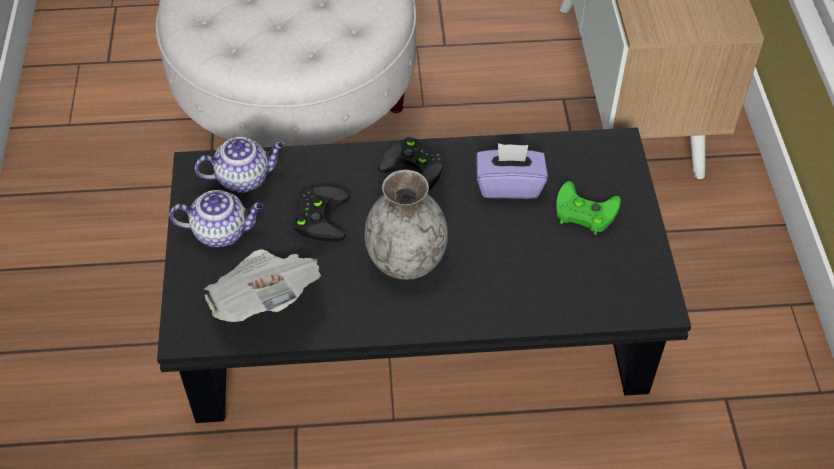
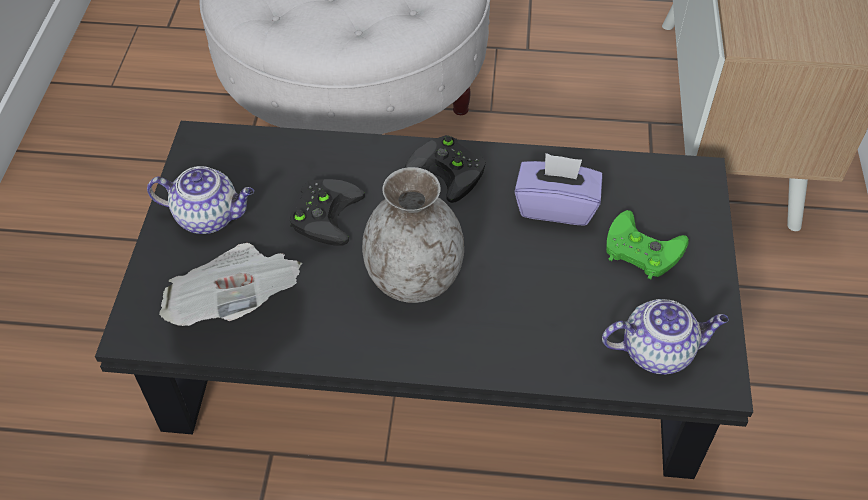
camera: 10 degrees right, 0 degrees up
teapot [195,137,284,193] -> teapot moved to [602,299,729,375]

